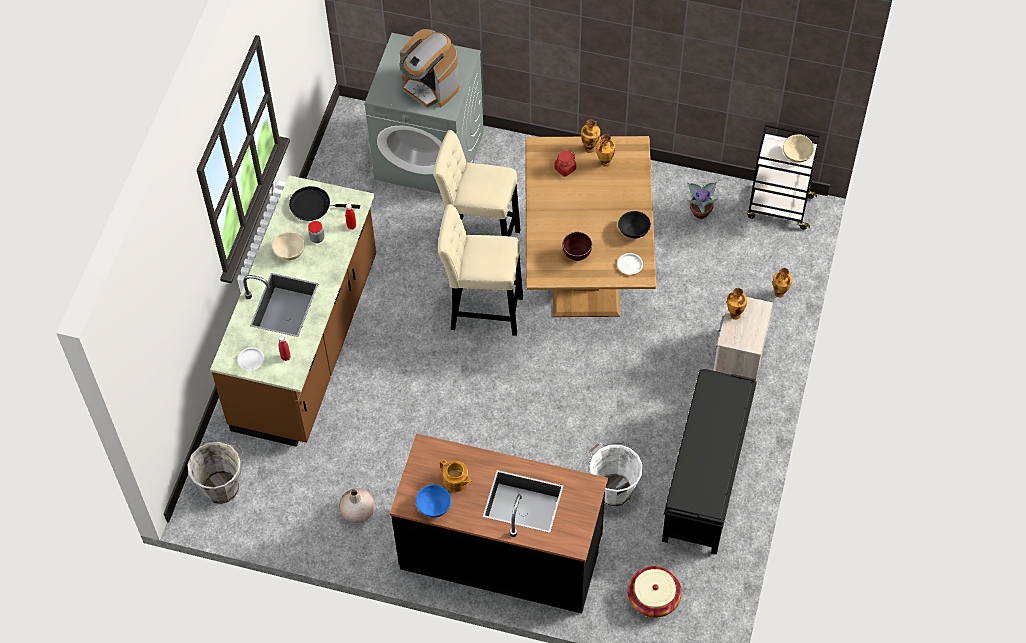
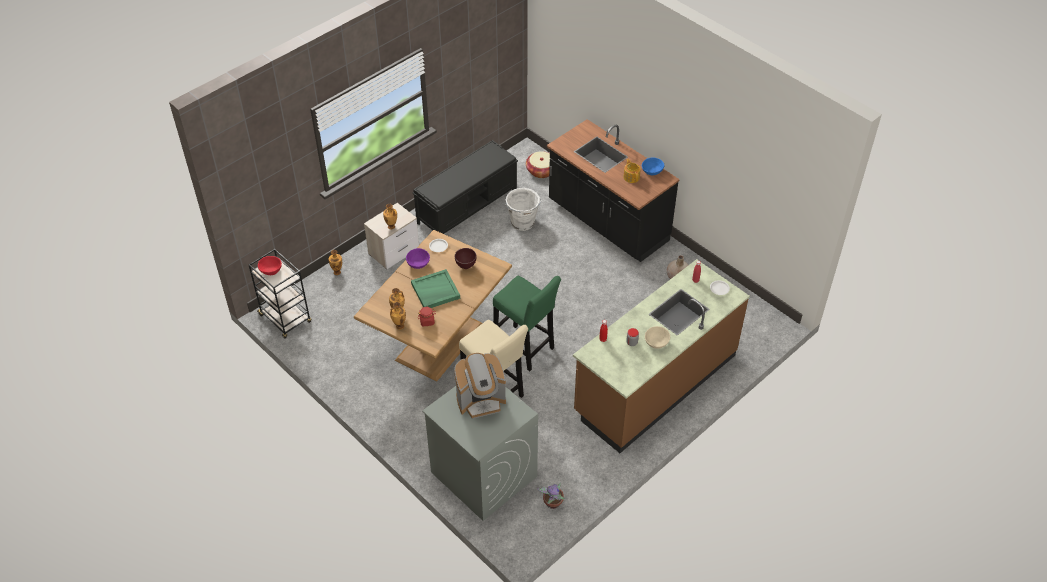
camera: 150 degrees left, 10 degrees down
grey bucket [188,440,244,504] -> none
black frying pan [289,186,360,221] -> none
coffee machine [399,29,459,108] -> coffee machine turned 90 degrees clockwise [454,353,506,419]
beige stool [438,204,523,336] -> green stool [493,276,561,371]
black bowl [618,211,651,238] -> purple bowl [406,248,430,269]
potted plant [687,181,718,219] -> potted plant moved to [537,482,565,509]
beige bowl [783,134,814,163] -> red bowl [258,256,282,275]
none -> green tray [411,269,460,308]

